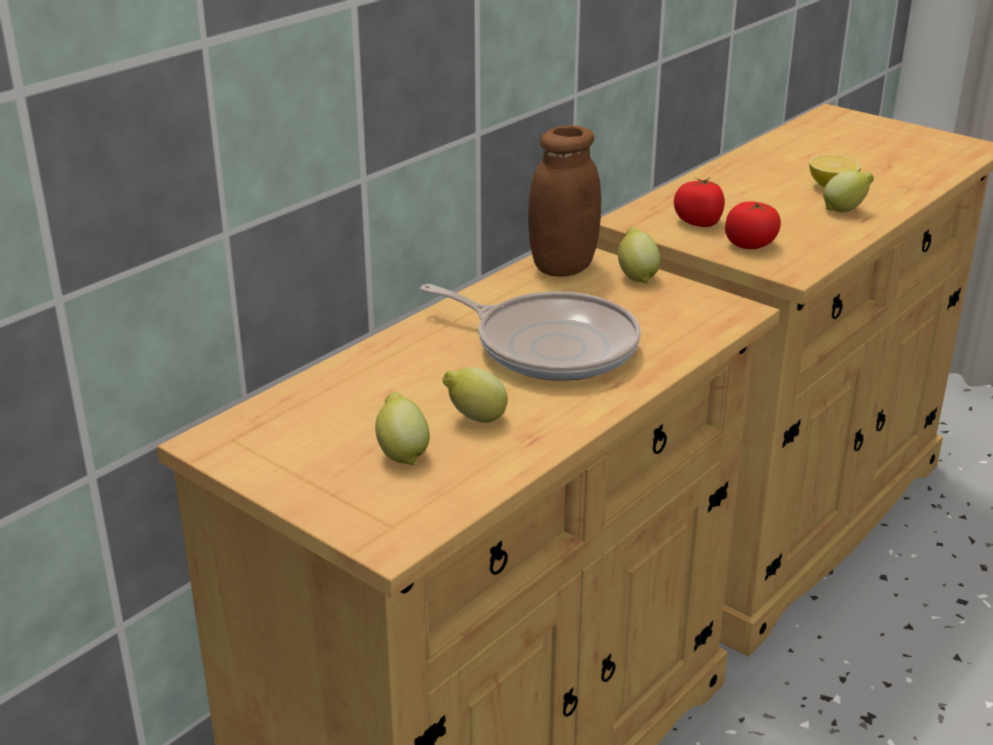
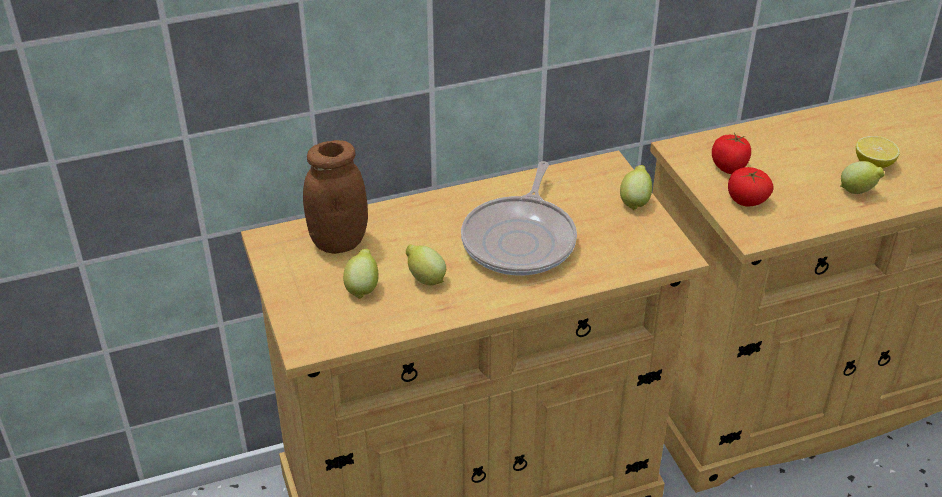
camera: 30 degrees right, 10 degrees up
frying pan [420,284,641,381] -> frying pan turned 45 degrees clockwise [461,161,577,276]
brown jar [528,125,601,276] -> brown jar moved to [303,140,368,254]

